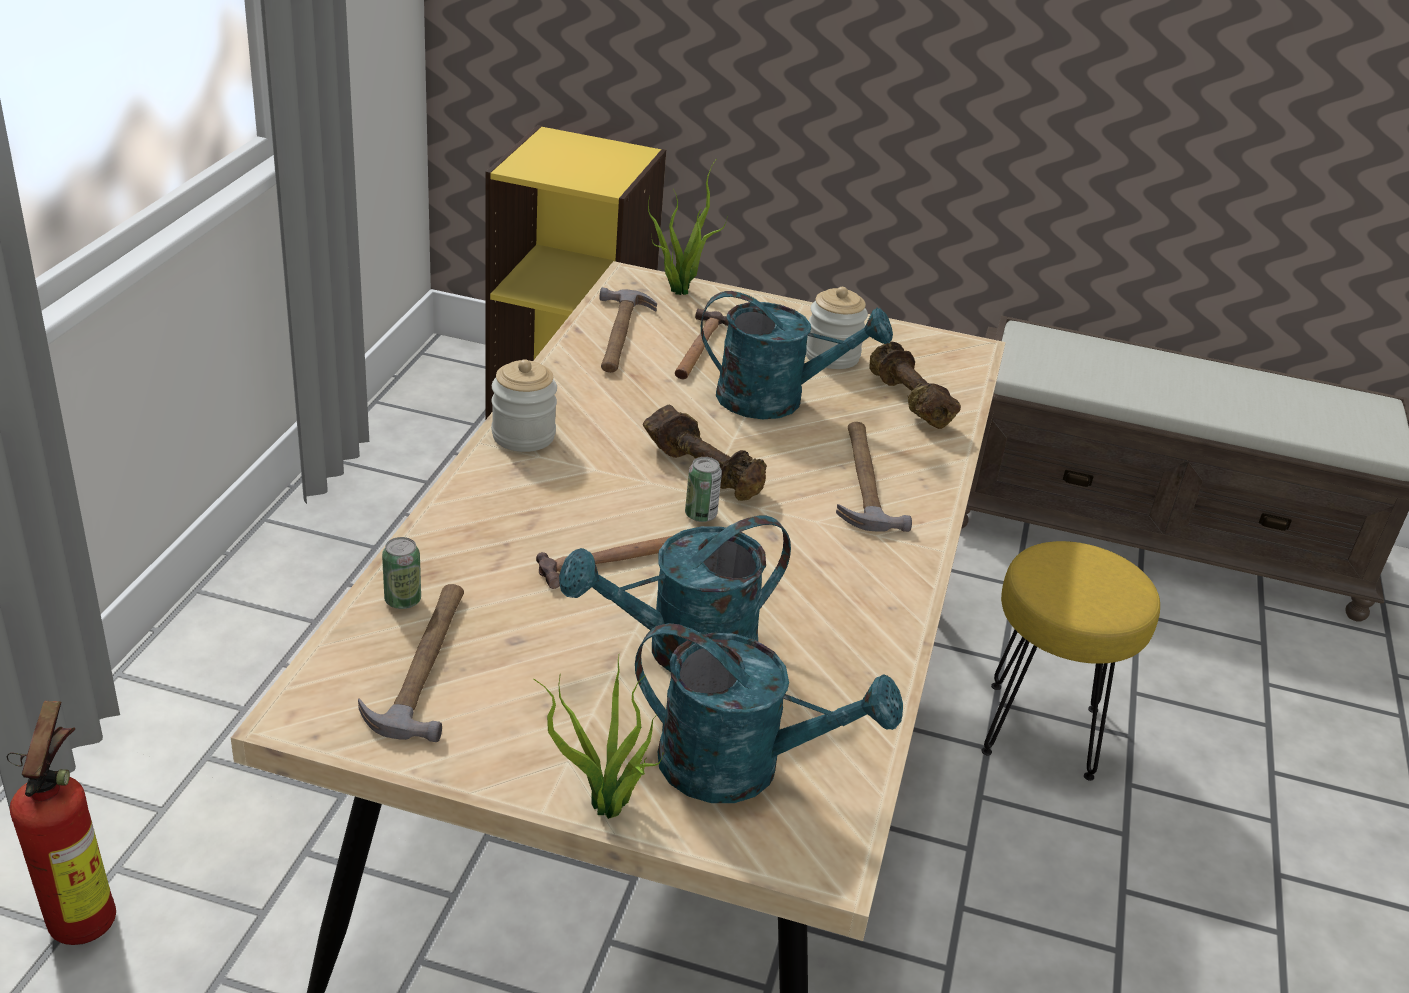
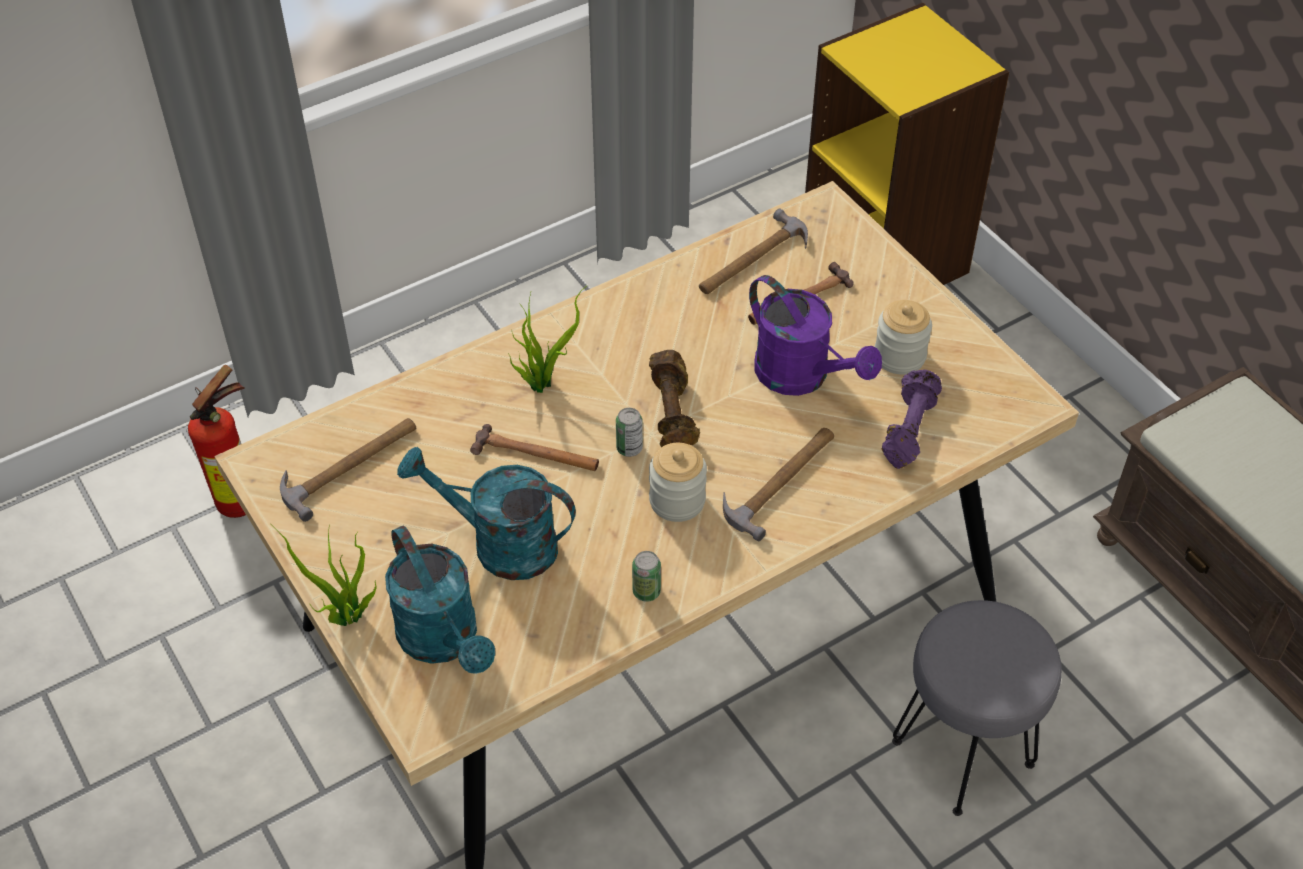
camera: 45 degrees right, 15 degrees up
can [382,537,421,609] -> can moved to [632,551,661,602]
jar [491,359,557,452] -> jar moved to [649,443,707,522]
potted plant [648,158,728,295] -> potted plant moved to [509,285,588,393]
turquoise watering can [701,291,893,419] -> purple watering can [749,275,882,396]
brown dumbbell [869,342,961,429] -> purple dumbbell [882,370,942,469]
yellow stool [981,541,1160,781] -> grey stool [892,600,1062,816]

